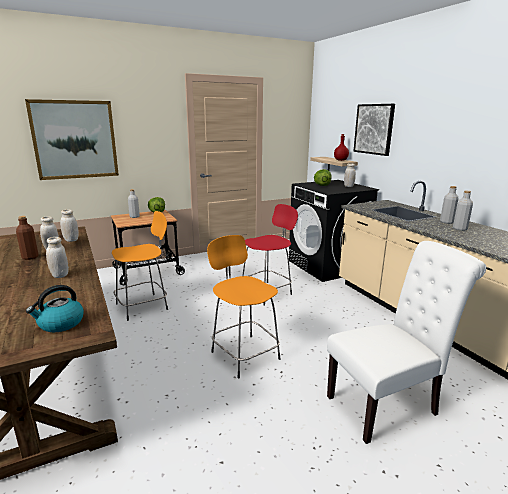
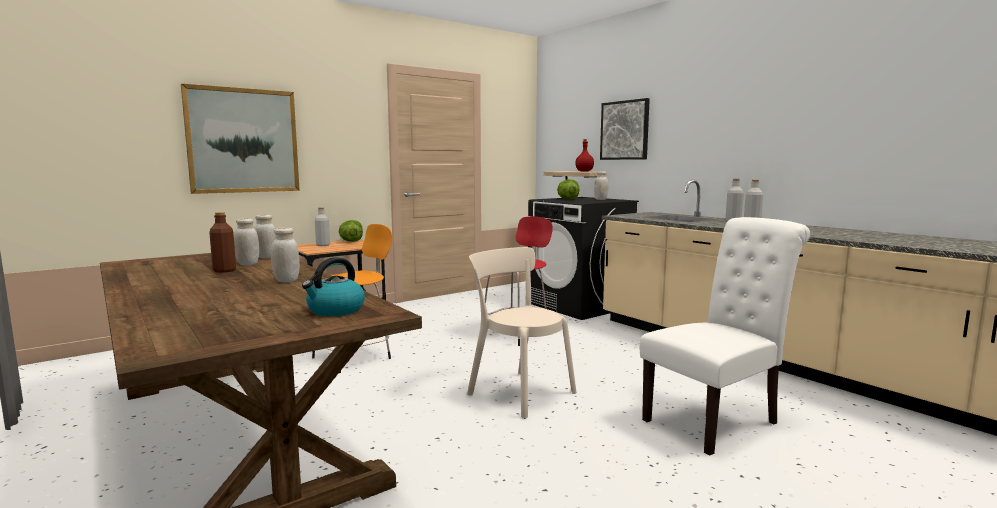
camera: 10 degrees left, 10 degrees down
orange stool [207,235,280,378] -> beige chair [467,247,577,419]

